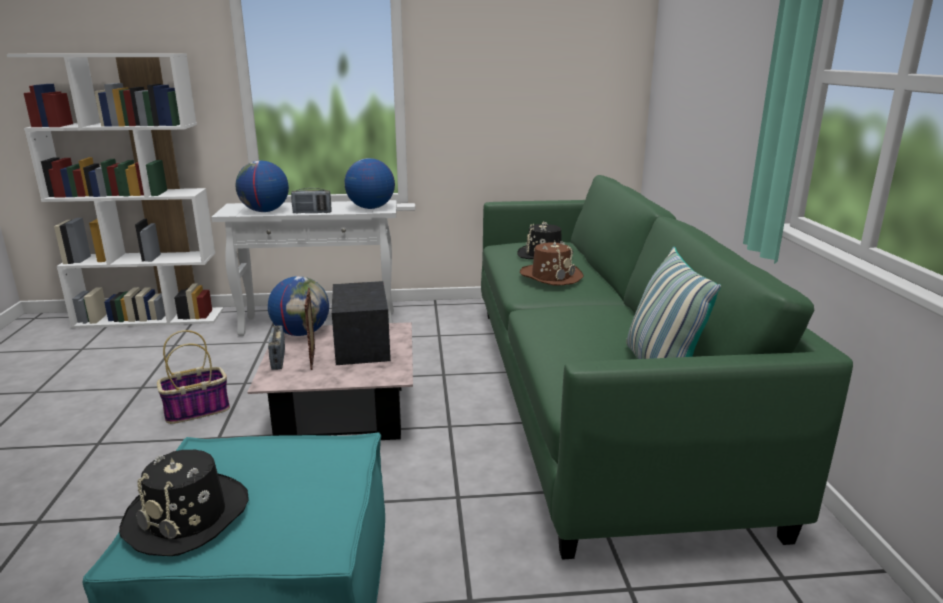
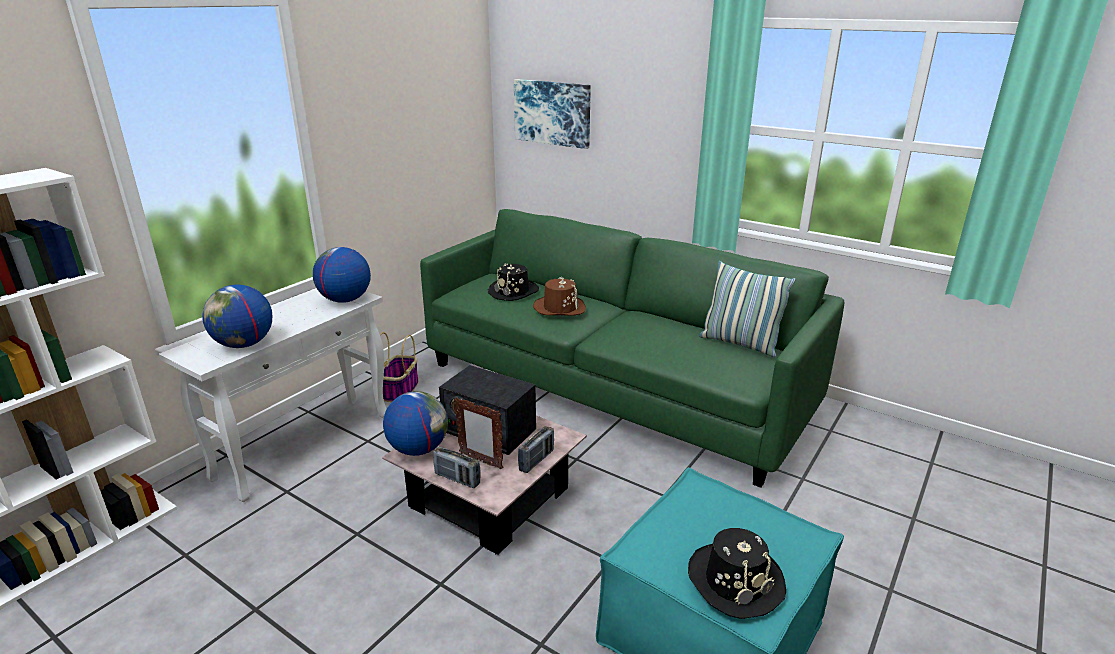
camera: 50 degrees left, 5 degrees up
basket [157,330,230,424] -> basket moved to [380,332,419,402]
radio [291,188,331,214] -> radio moved to [518,426,554,473]
none -> picture [514,79,591,149]

